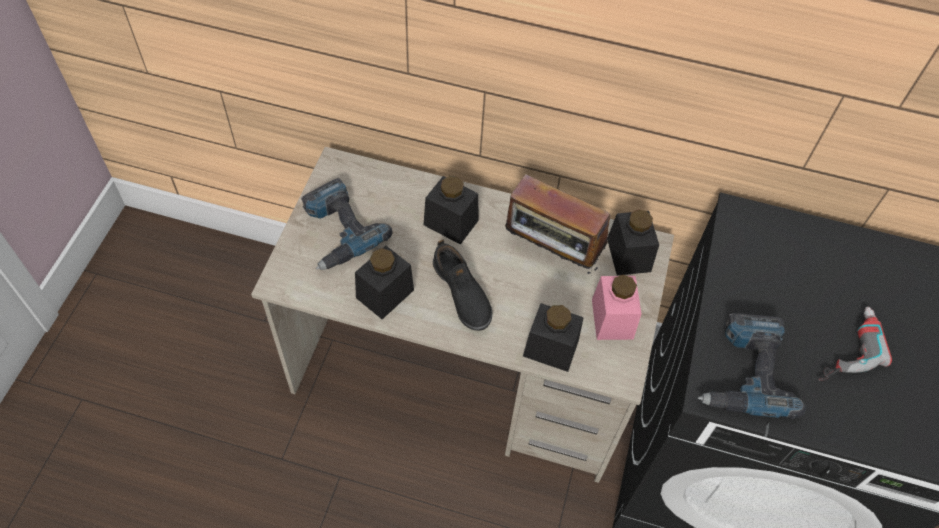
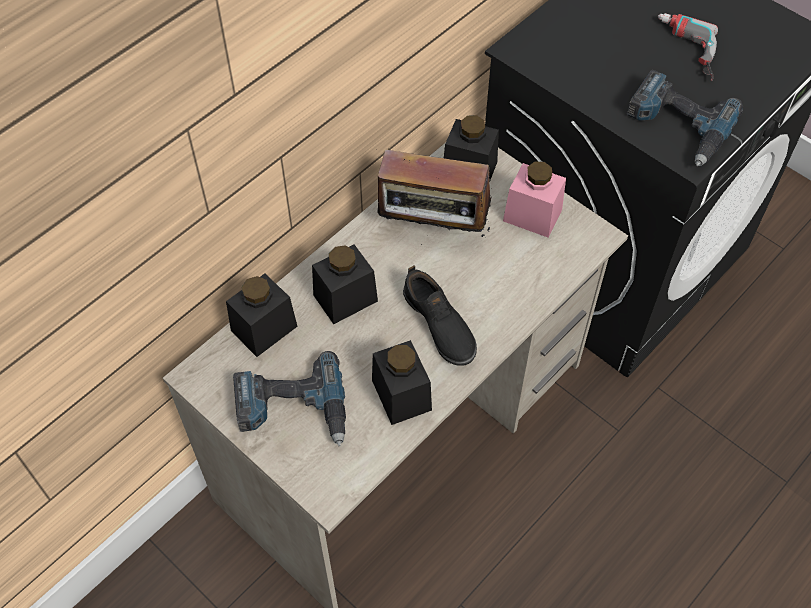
camera: 60 degrees left, 0 degrees up
black shoe [433,240,492,330] -> black shoe turned 60 degrees clockwise [403,265,477,366]
radio [505,174,610,274] -> radio turned 45 degrees clockwise [377,150,492,243]
black jar [523,303,584,372] -> black jar moved to [226,274,298,357]

